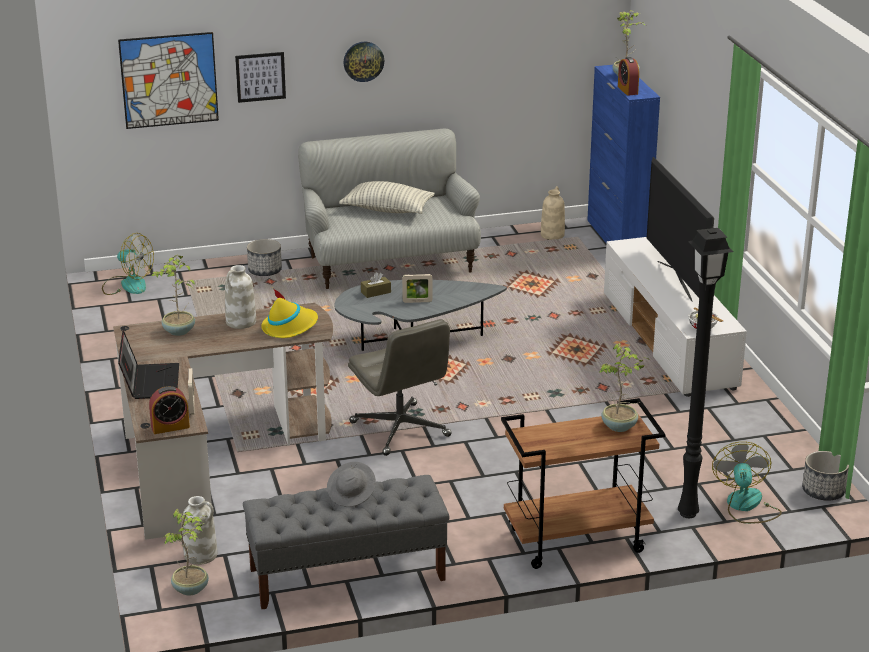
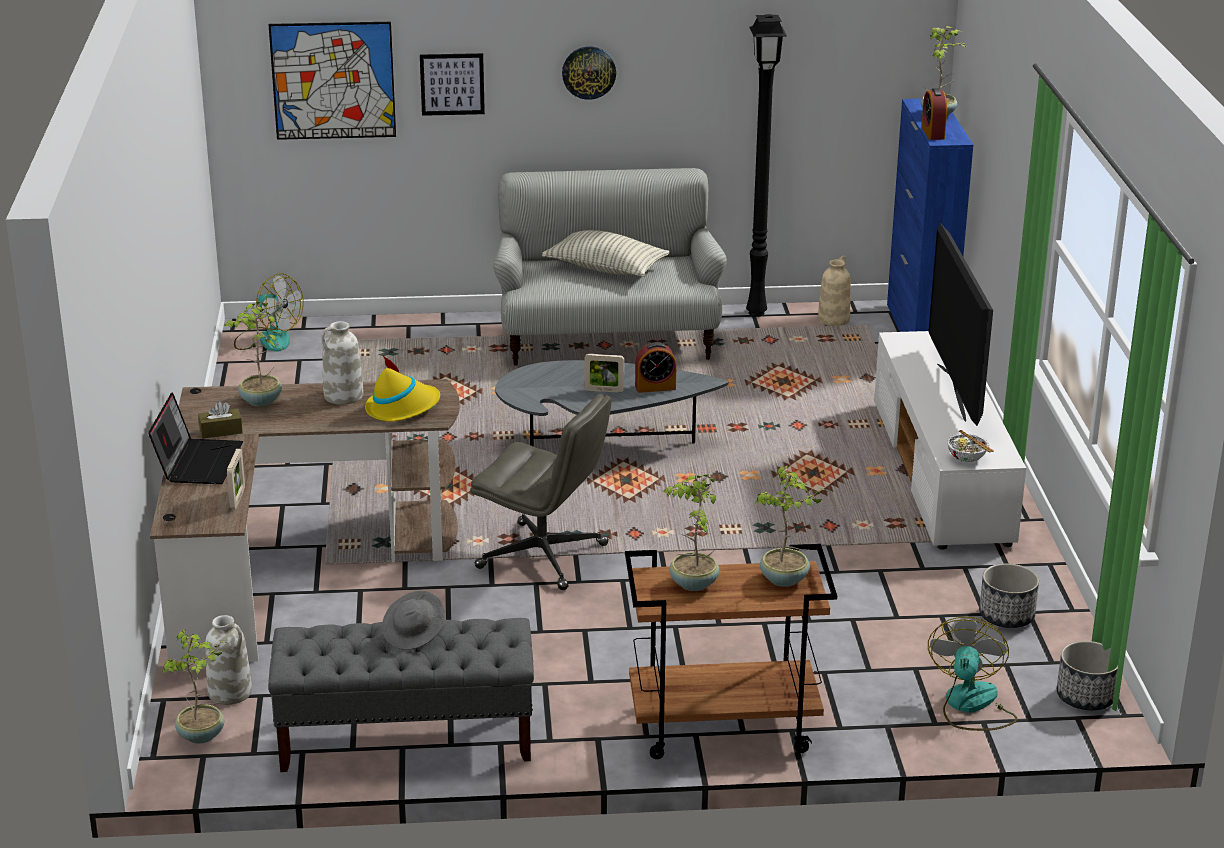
camera: 10 degrees right, 0 degrees up
alarm clock [149,386,190,434] -> alarm clock moved to [635,342,677,393]
planter [247,239,282,276] -> planter moved to [979,563,1039,628]
grey office chair [348,319,452,456] -> grey office chair turned 45 degrees counterclockwise [470,394,612,590]
brown tissue box [361,272,391,298] -> brown tissue box moved to [198,401,243,439]
black floor lamp [678,228,733,518] -> black floor lamp moved to [746,14,787,317]
none -> potted plant [663,474,719,591]

